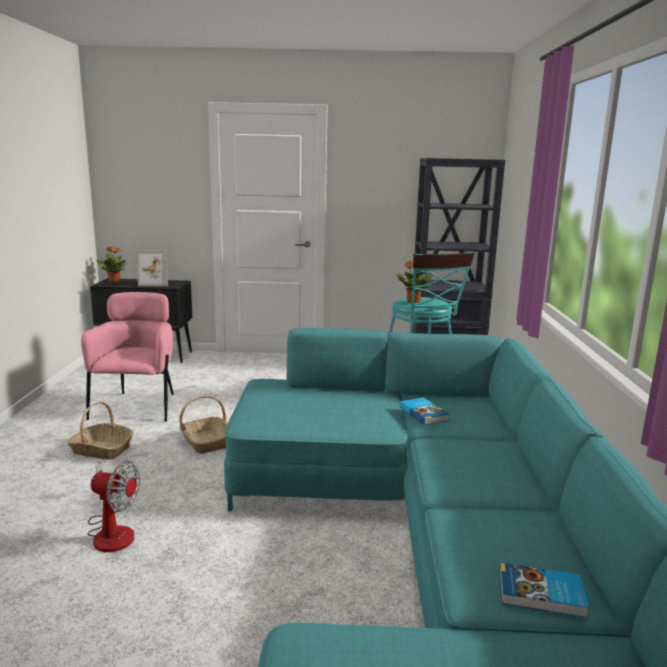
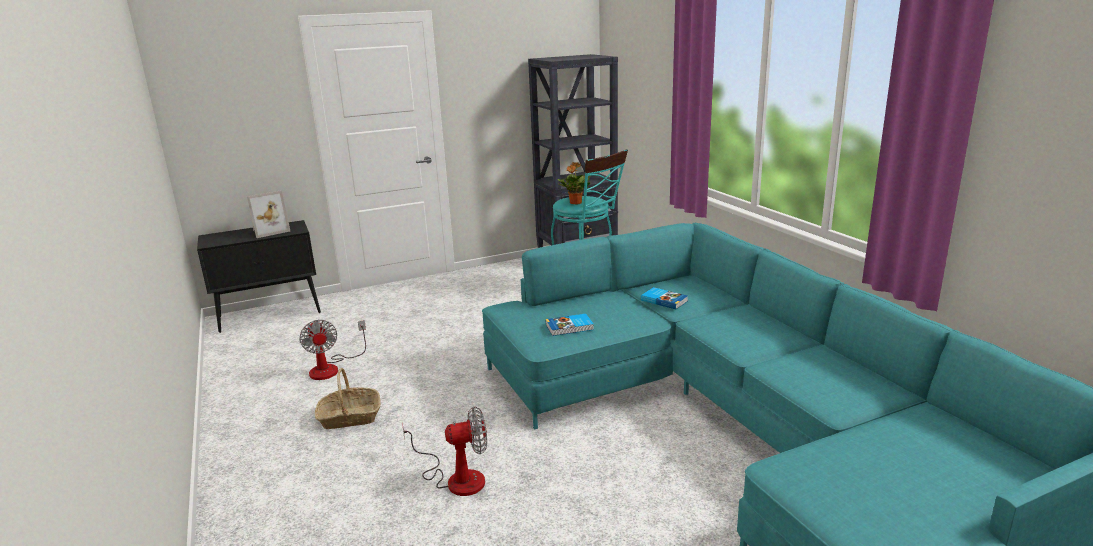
camera: 25 degrees left, 5 degrees up
pink armchair [81,292,174,422] -> fan [299,320,366,380]
potted plant [96,246,126,282] -> none
basket [179,396,228,454] -> none
book [499,563,589,618] -> book moved to [546,314,594,336]

